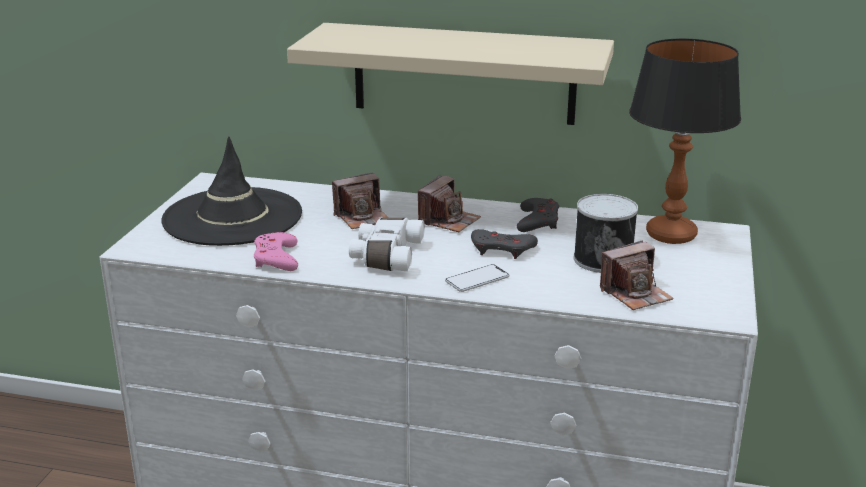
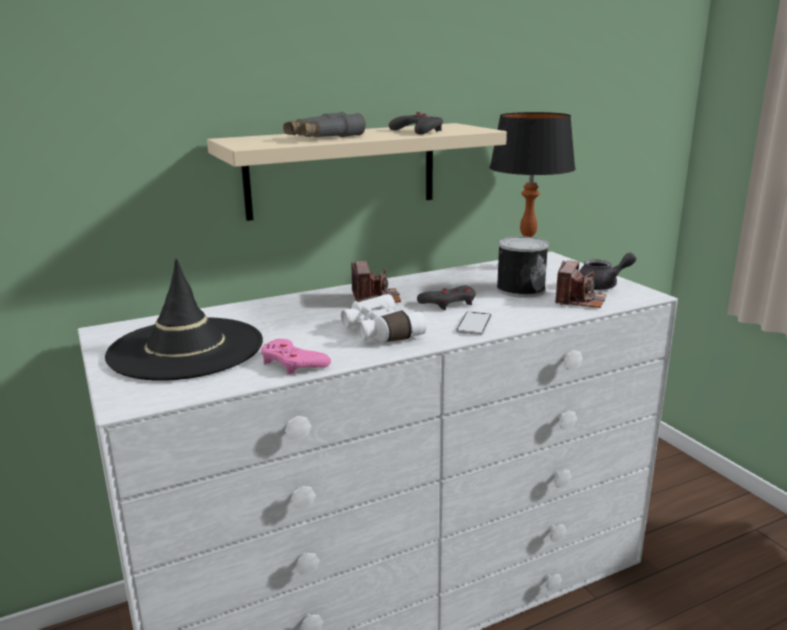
camera: 40 degrees left, 5 degrees down
camera [332,172,389,229] -> none
grey game controller [517,198,559,232] -> grey game controller moved to [389,112,443,134]
none -> grey binoculars [283,112,366,137]
none -> grey teapot [579,253,636,290]

